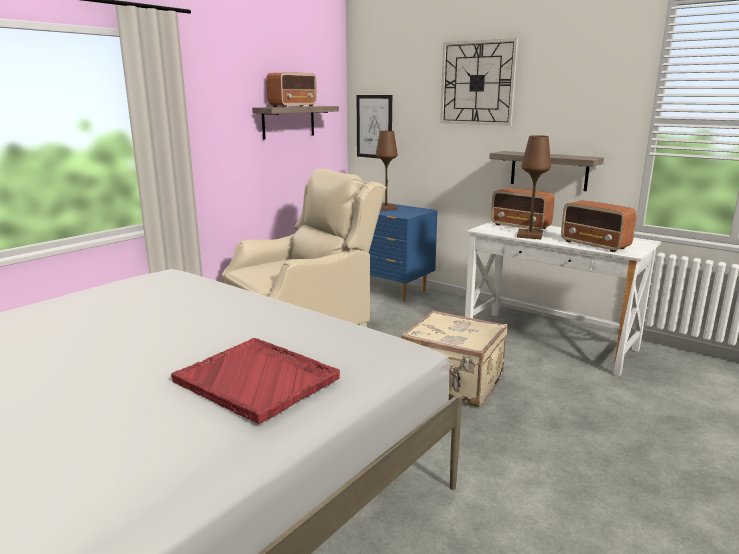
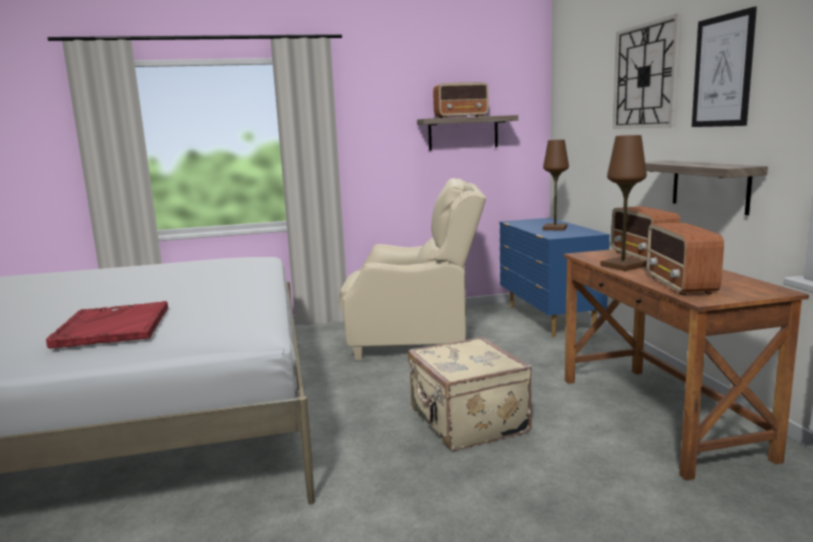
camera: 40 degrees right, 5 degrees down
picture [357,95,392,158] -> picture moved to [692,7,757,127]
white desk [465,221,661,376] -> brown desk [564,249,809,481]

